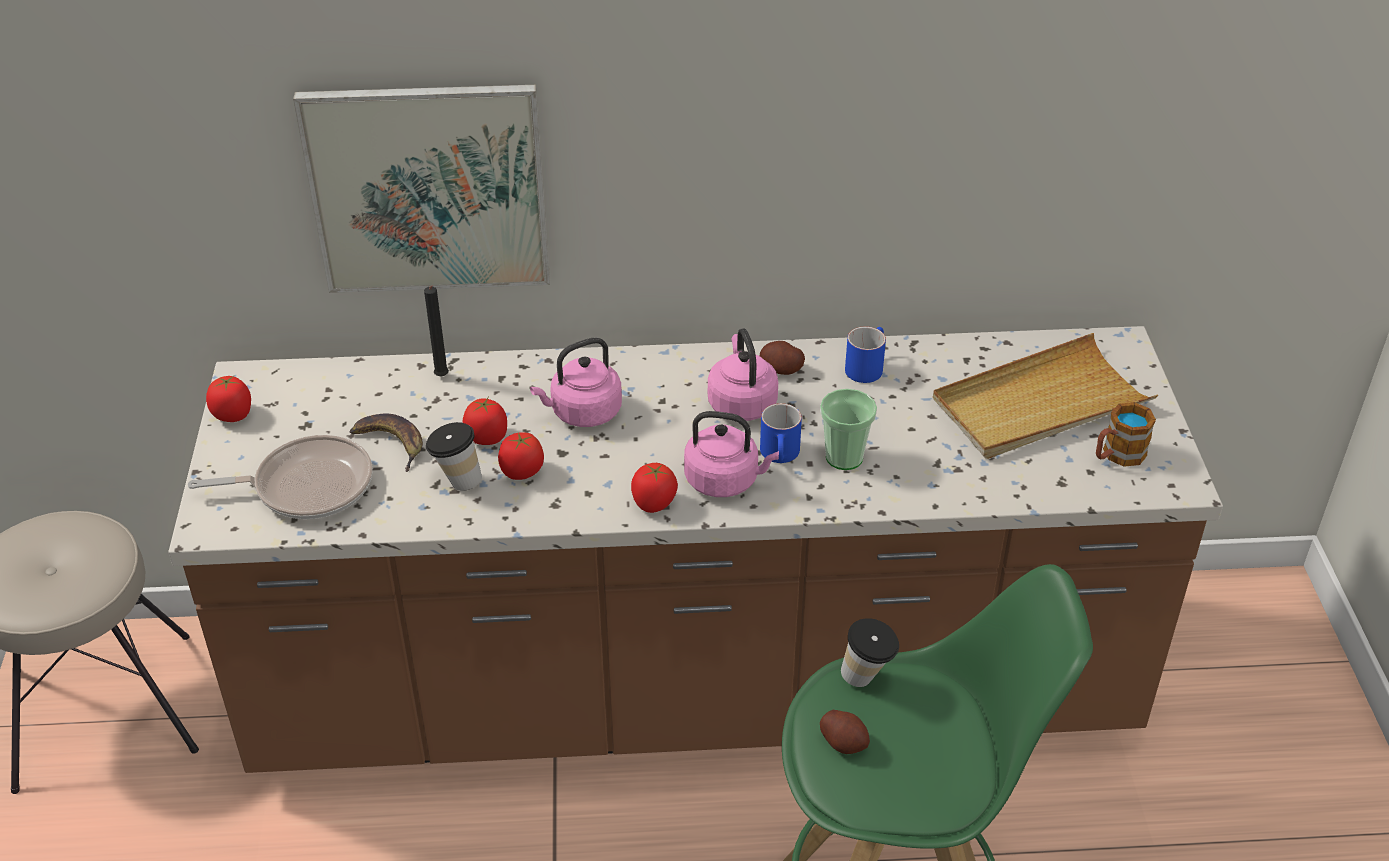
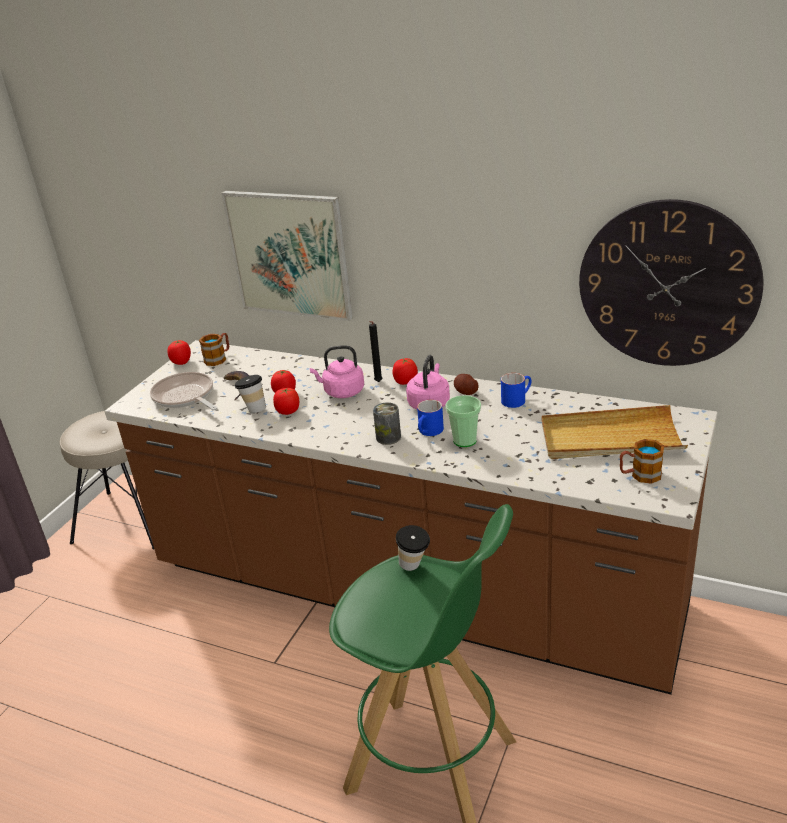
camera: 30 degrees right, 10 degrees down
frying pan [188,435,373,519] -> frying pan turned 150 degrees counterclockwise [150,372,218,410]
black candle [424,285,449,377] -> black candle moved to [369,321,383,382]
tomato [631,463,678,513] -> tomato moved to [392,358,418,385]
pink kettle [684,411,779,497] -> can [373,402,401,445]
potato [820,710,870,754] -> none
none -> mug [199,333,229,366]
none -> wall clock [579,199,764,366]

